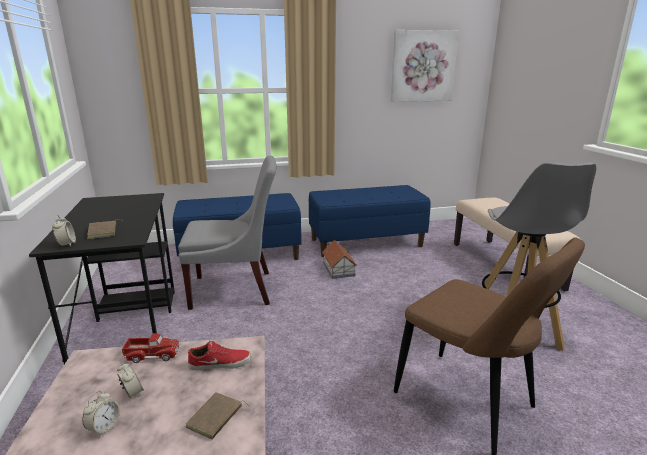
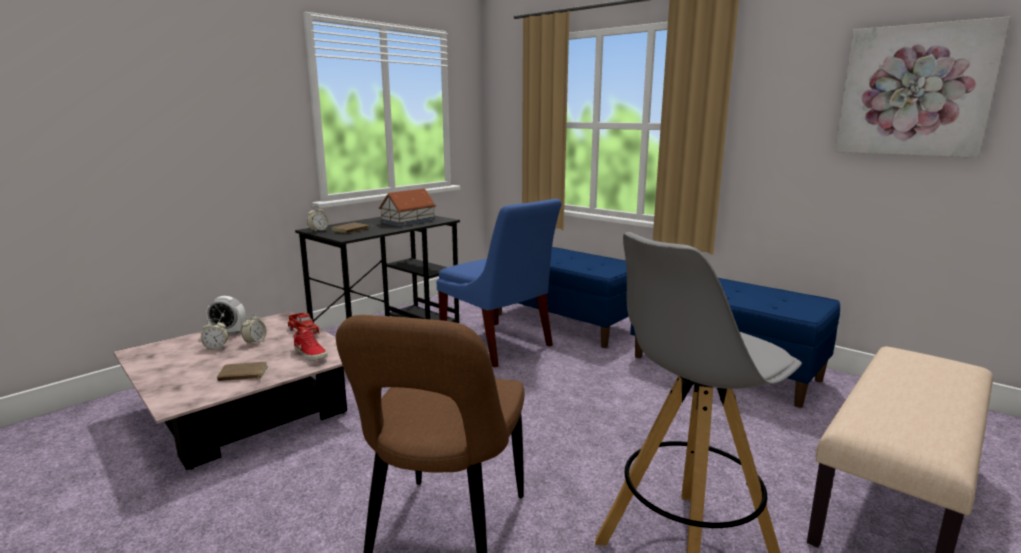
camera: 55 degrees right, 5 degrees down
grey chair [178,156,277,310] -> blue chair [437,199,562,367]
toy house [322,240,357,279] -> toy house moved to [379,189,436,226]
none -> alarm clock [206,296,246,335]

